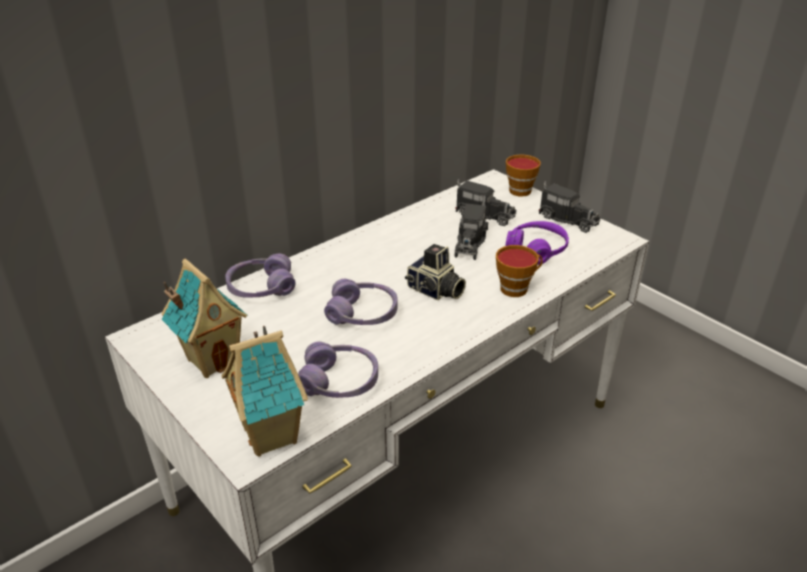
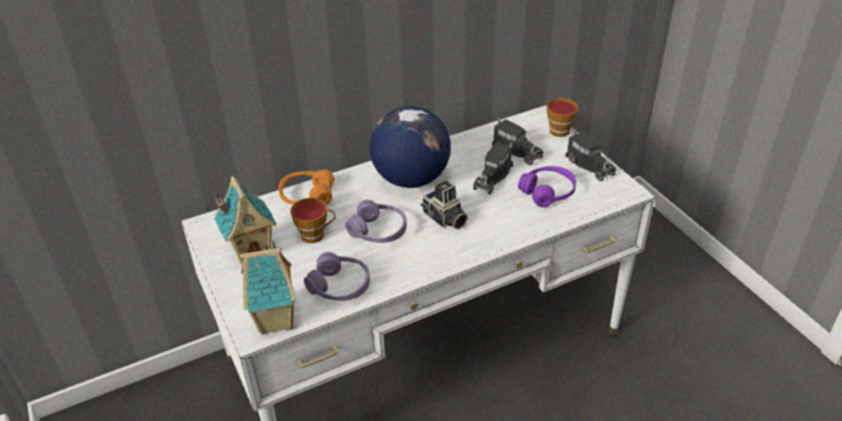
camera: 15 degrees right, 5 degrees up
purple headphones [225,253,296,298] -> orange headphones [278,169,334,205]
cup [496,245,543,297] -> cup moved to [290,198,335,243]
none -> globe [369,106,451,188]

